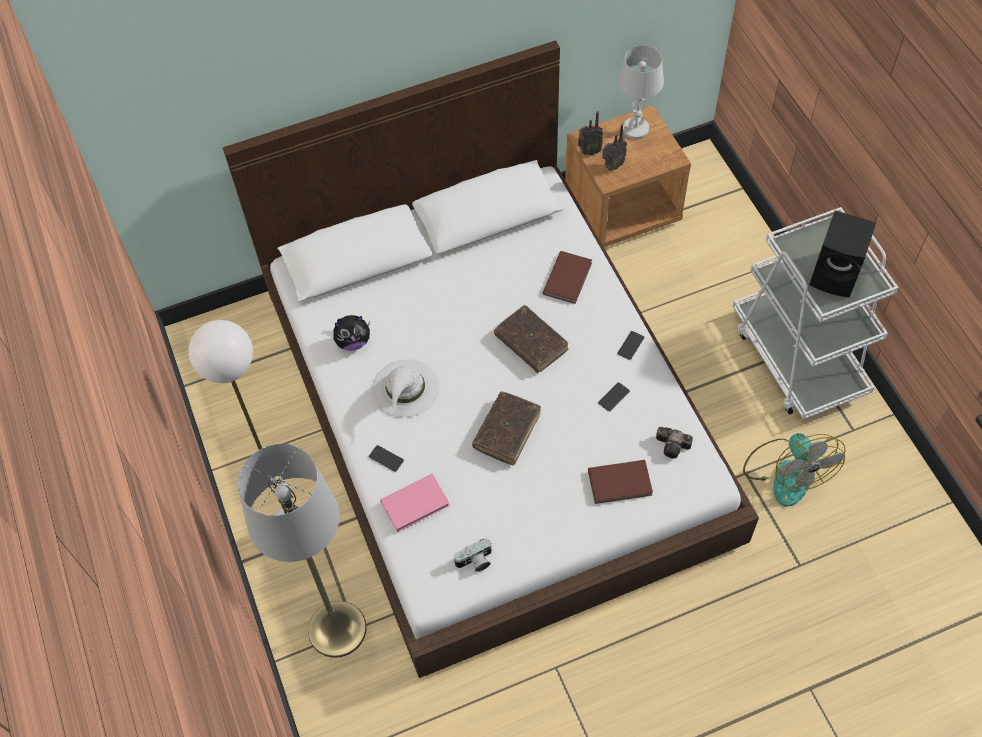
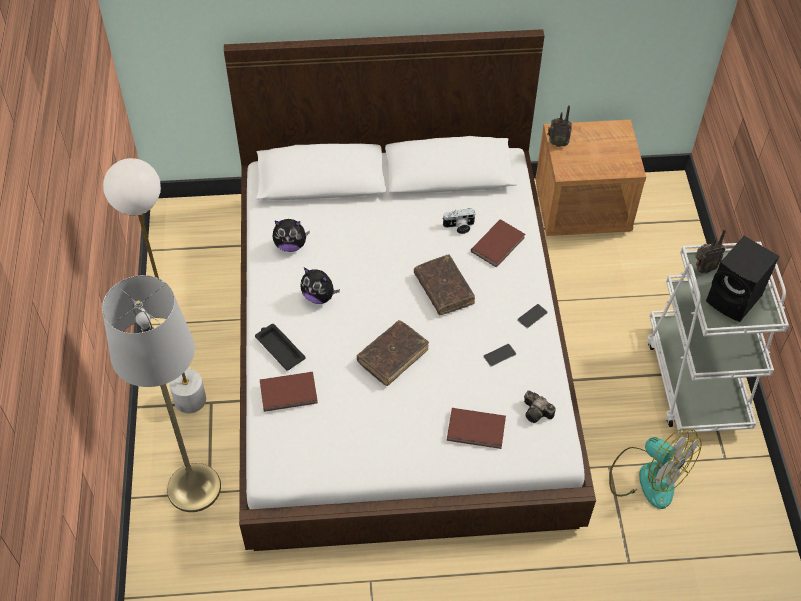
camera: 15 degrees right, 5 degrees down
phone [368,445,404,472] -> black tray [255,324,305,371]
white hat [372,359,439,418] -> plush toy [300,268,340,304]
pink book [380,474,450,532] -> brown book [260,372,318,412]
camera [453,538,492,572] -> camera moved to [442,208,476,234]
radio [602,124,627,171] -> radio moved to [695,228,726,273]
white table lamp [618,45,664,139] -> none
fan [743,433,845,507] -> fan turned 45 degrees counterclockwise [609,429,702,509]

